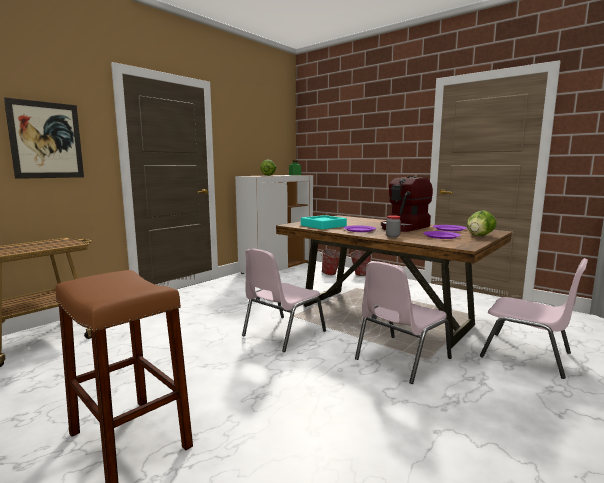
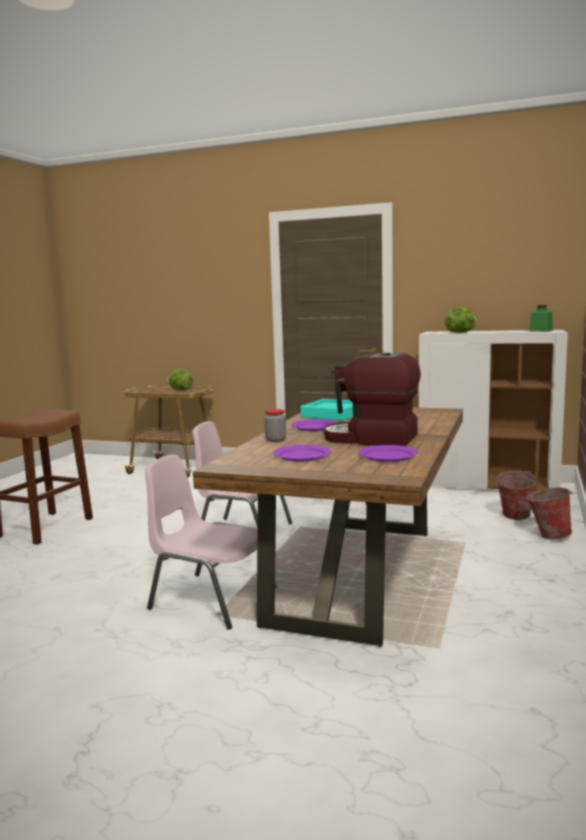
camera: 70 degrees right, 0 degrees up
picture [4,97,84,179] -> none
lettuce [467,210,497,236] -> lettuce moved to [167,369,193,390]
pink chair [480,258,588,379] -> none

